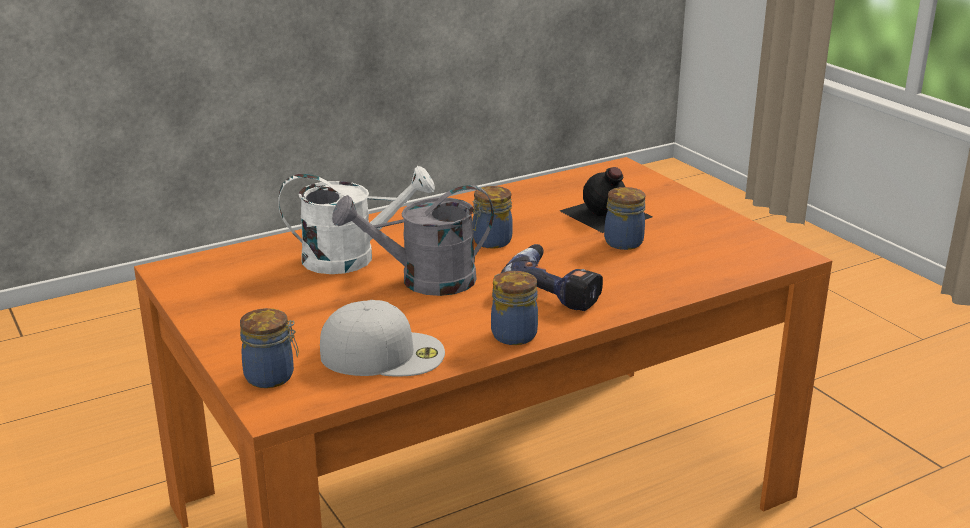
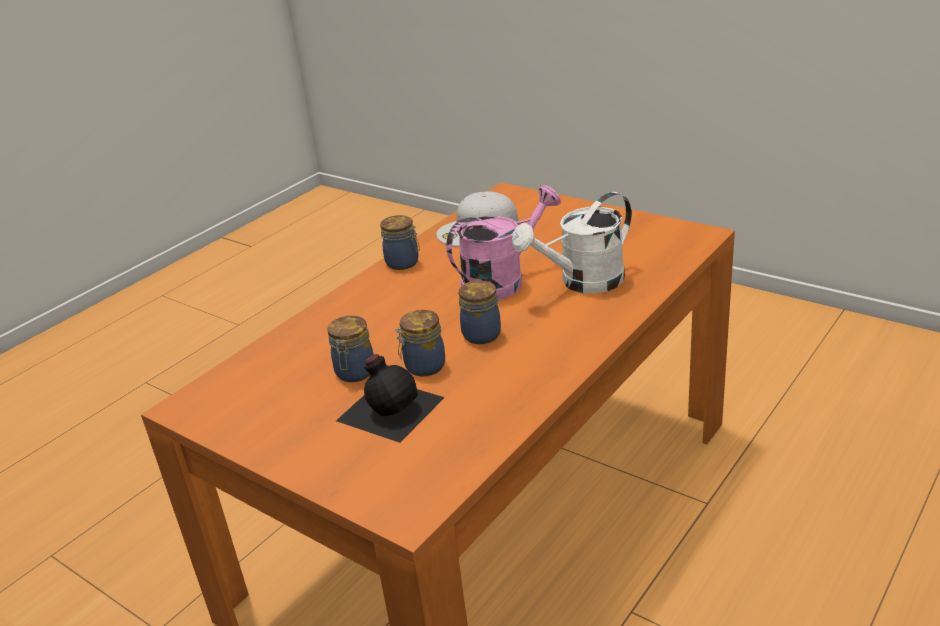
camera: 160 degrees right, 5 degrees up
jar [240,308,299,388] -> jar moved to [396,310,445,376]
grey watering can [332,185,494,296] -> pink watering can [446,185,561,300]
power drill [501,244,603,311] -> none

